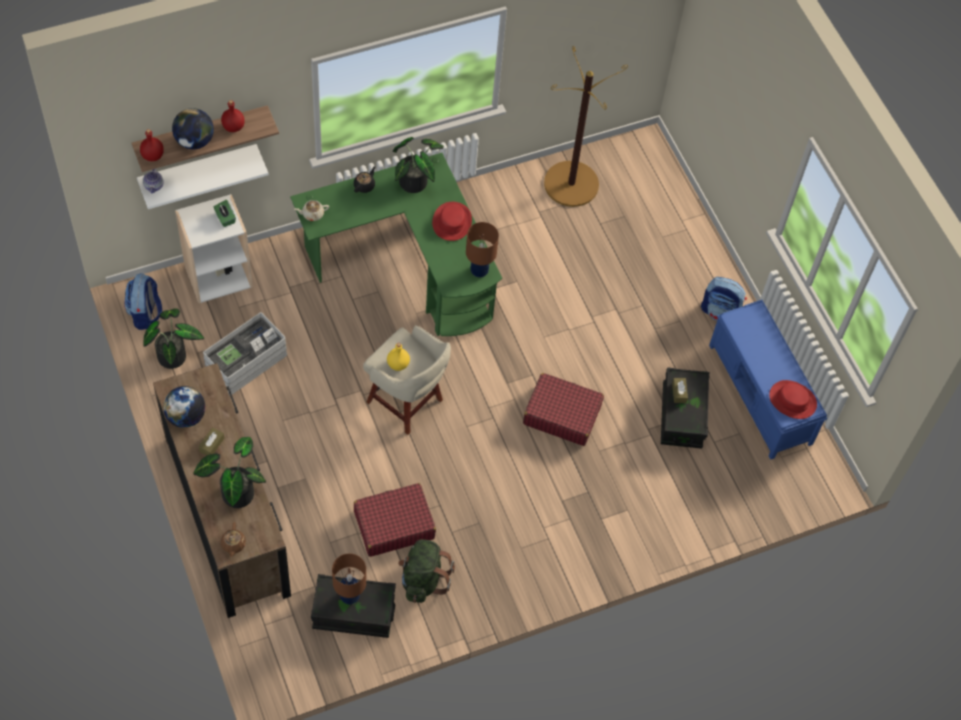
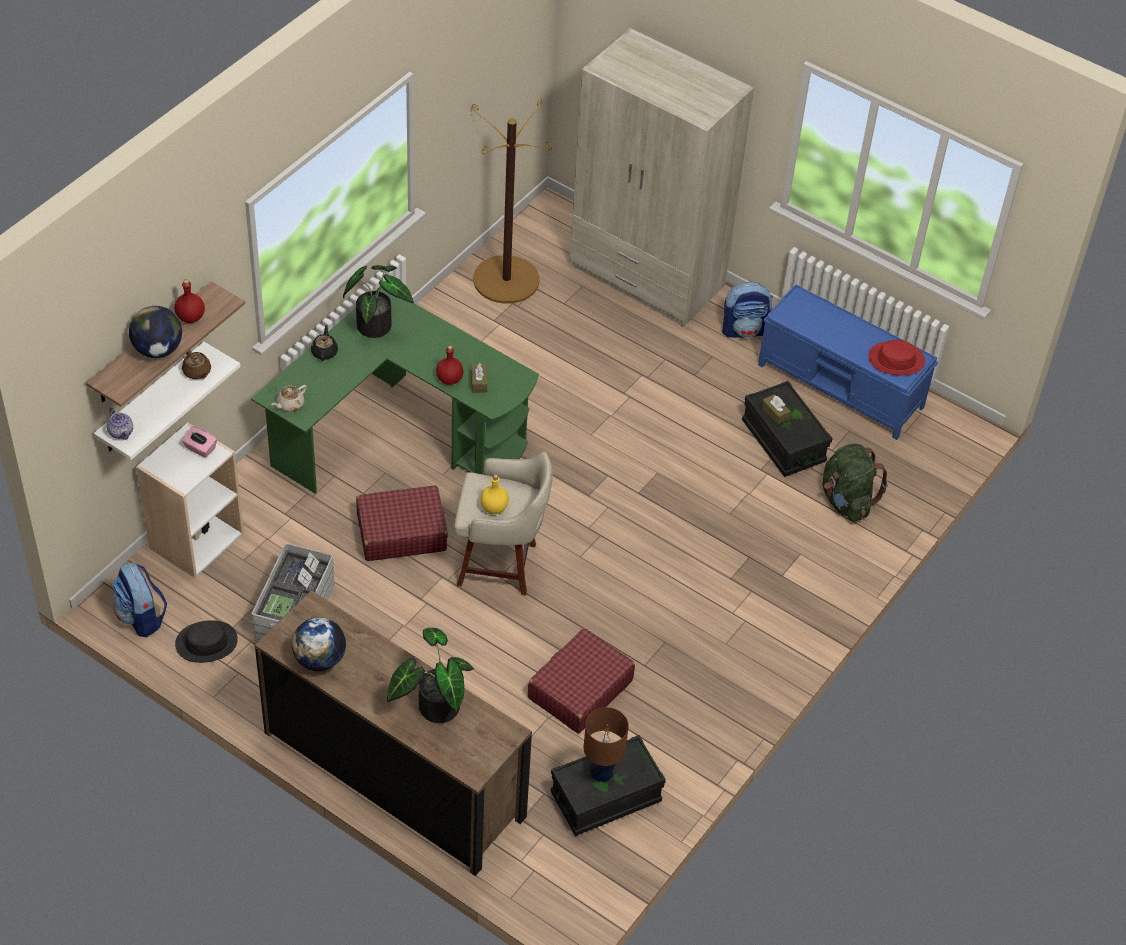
camera: 30 degrees left, 10 degrees down
red bottle [140,129,164,161] -> red bottle moved to [436,346,463,385]
potted plant [144,308,205,369] -> black hat [175,620,238,663]
brown tissue box [199,427,224,455] -> brown tissue box moved to [471,363,487,393]
green tissue box [214,200,236,227] -> pink tissue box [182,426,217,458]
brown teapot [221,522,246,557] -> brown teapot moved to [182,350,211,379]
green backpack [398,539,455,603] -> green backpack moved to [822,444,888,522]
red hat [432,202,472,241] -> none
brown table lamp [466,222,499,277] -> none
red suitcase [523,373,604,446] -> red suitcase moved to [356,485,448,561]
none -> beige wardrobe [569,28,754,327]

